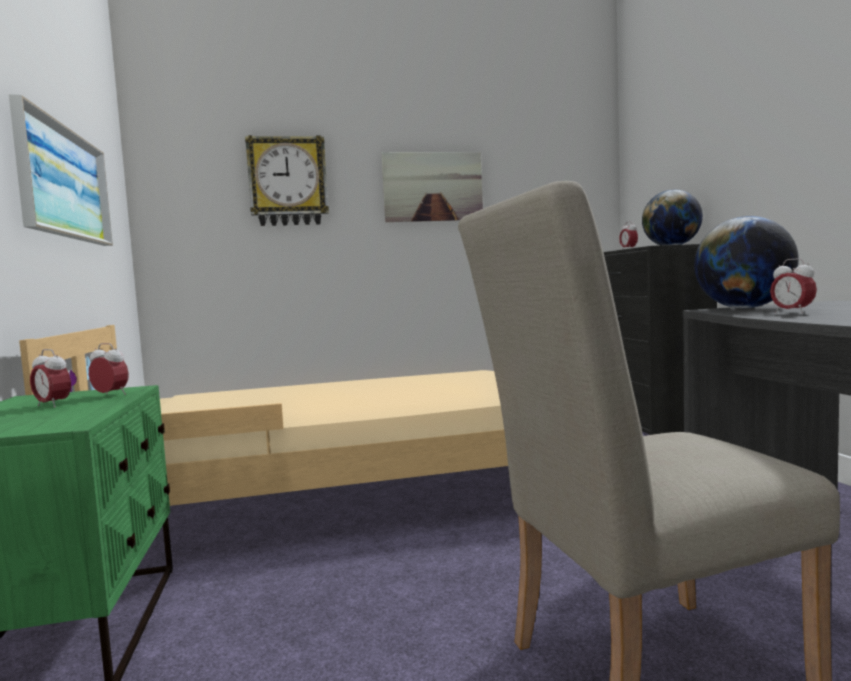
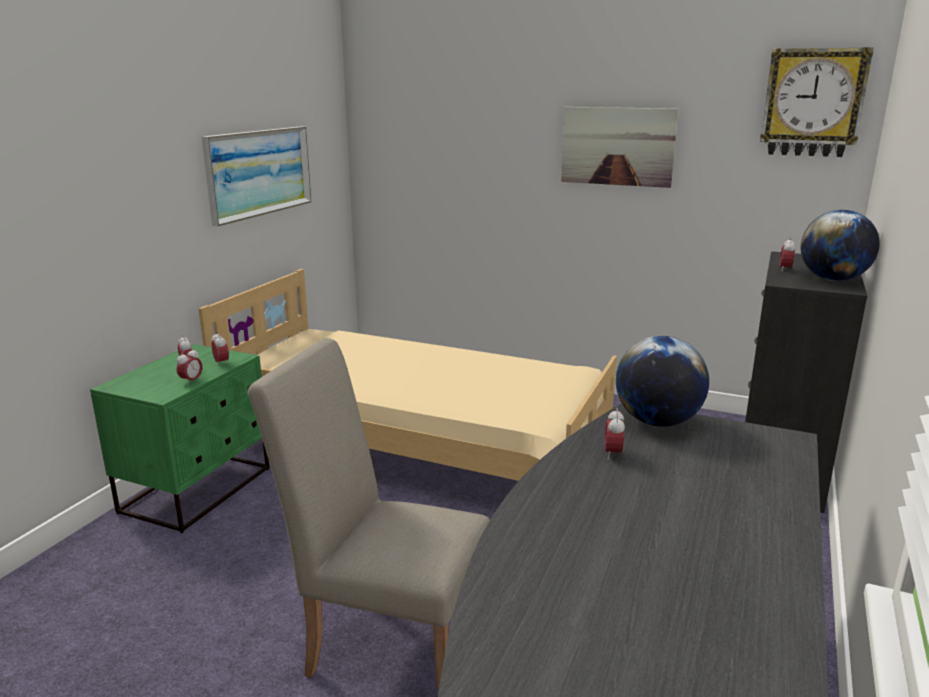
camera: 35 degrees right, 15 degrees up
wall clock [245,135,329,226] -> wall clock moved to [760,47,873,157]
none -> alarm clock [177,348,202,385]

